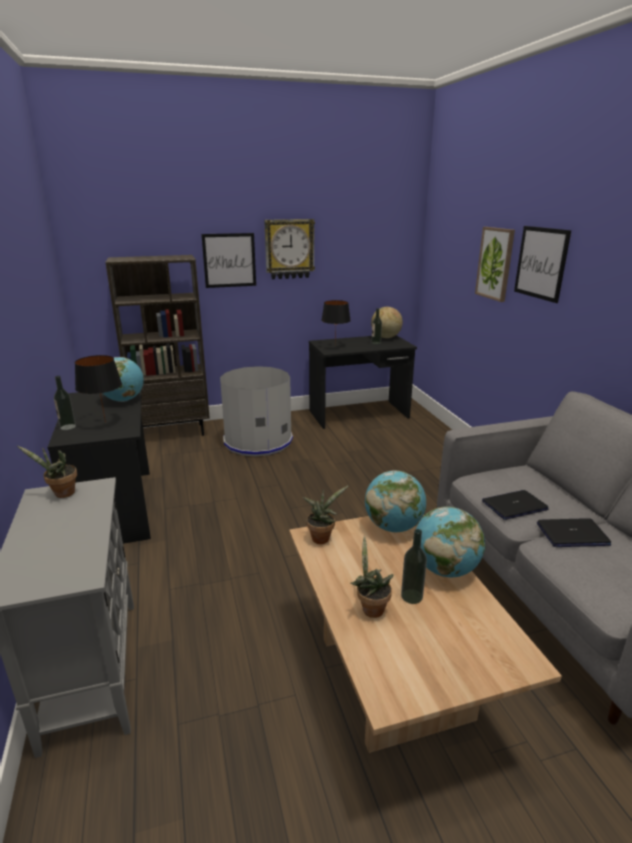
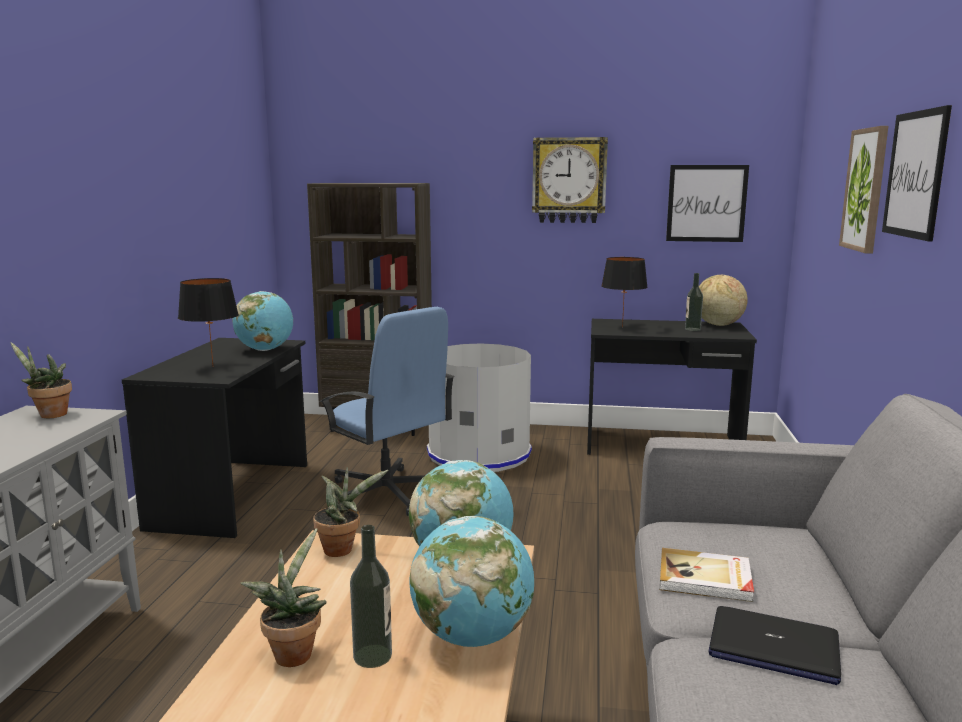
camera: 25 degrees right, 10 degrees down
bottle [54,376,76,430] -> none
picture [201,233,256,288] -> picture moved to [666,165,749,242]
laptop [482,490,549,520] -> book [660,548,754,602]
none -> blue office chair [320,307,455,516]

